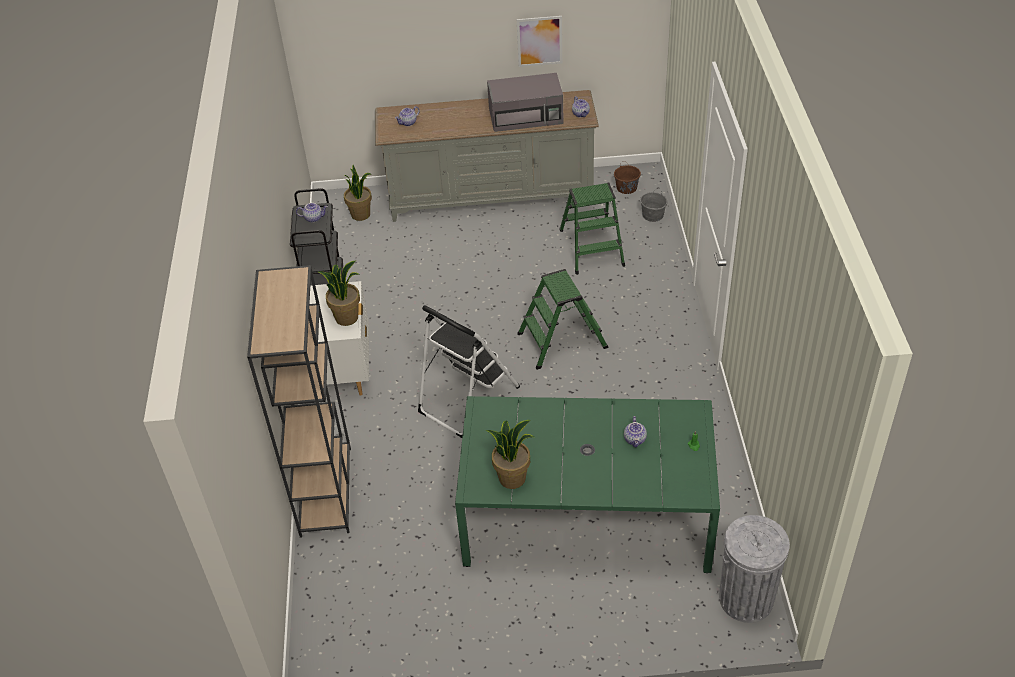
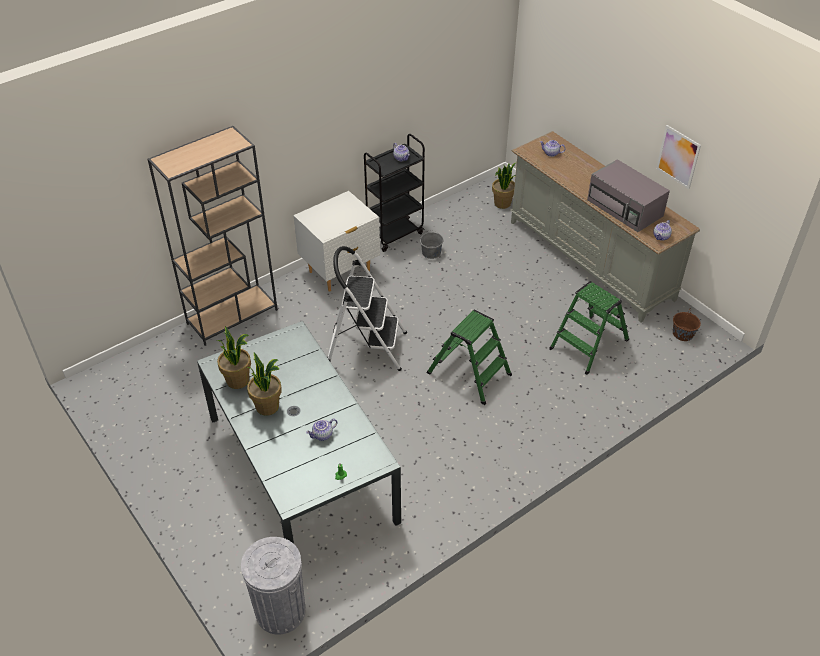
camera: 55 degrees right, 0 degrees up
potted plant [317,261,360,326] -> potted plant moved to [246,352,282,416]
green dining table [455,396,720,573] -> grey dining table [197,321,401,544]
grey bucket [640,189,667,222] -> grey bucket moved to [420,230,444,259]

